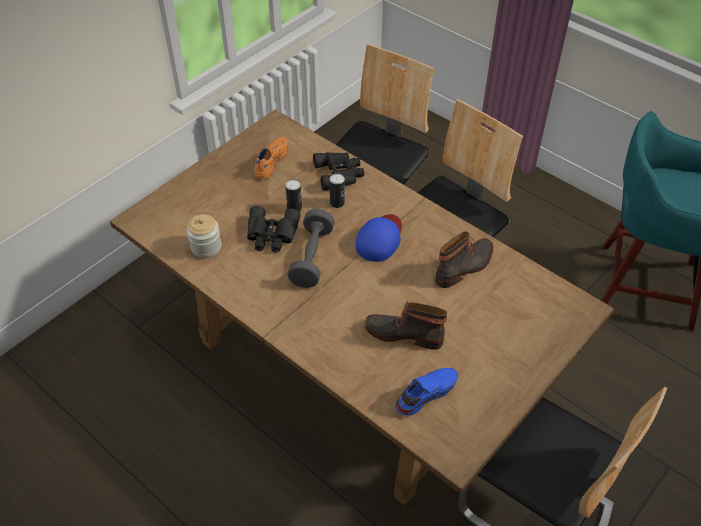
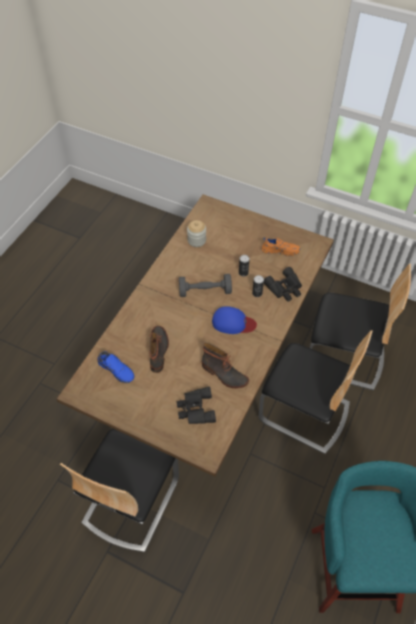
camera: 75 degrees right, 5 degrees up
black binoculars [247,206,301,252] -> black binoculars moved to [177,386,216,424]

